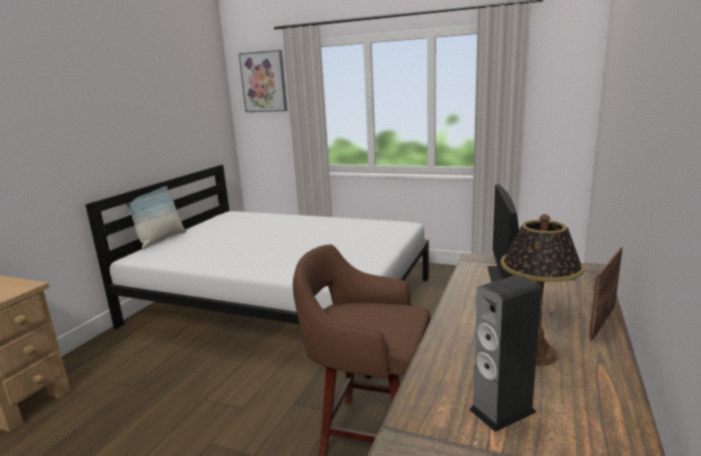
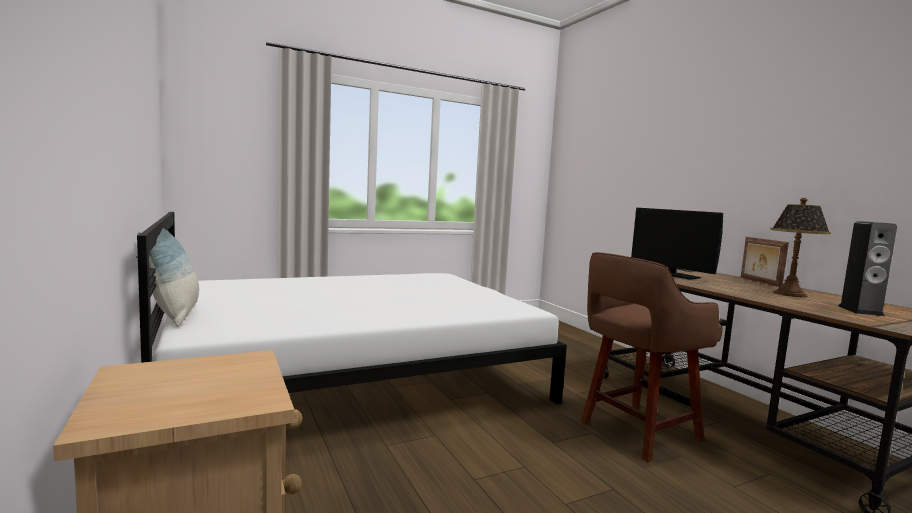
camera: 50 degrees left, 10 degrees down
picture [239,50,287,112] -> none

